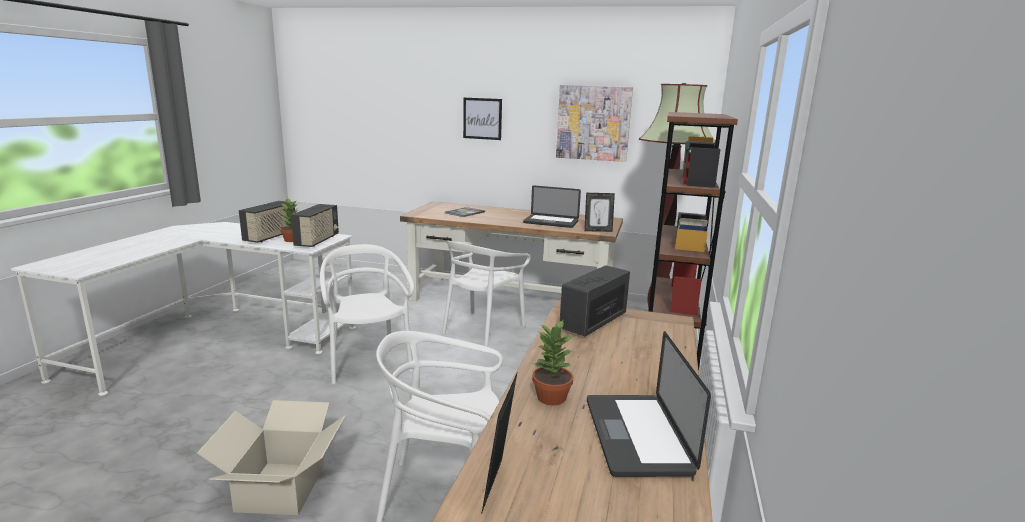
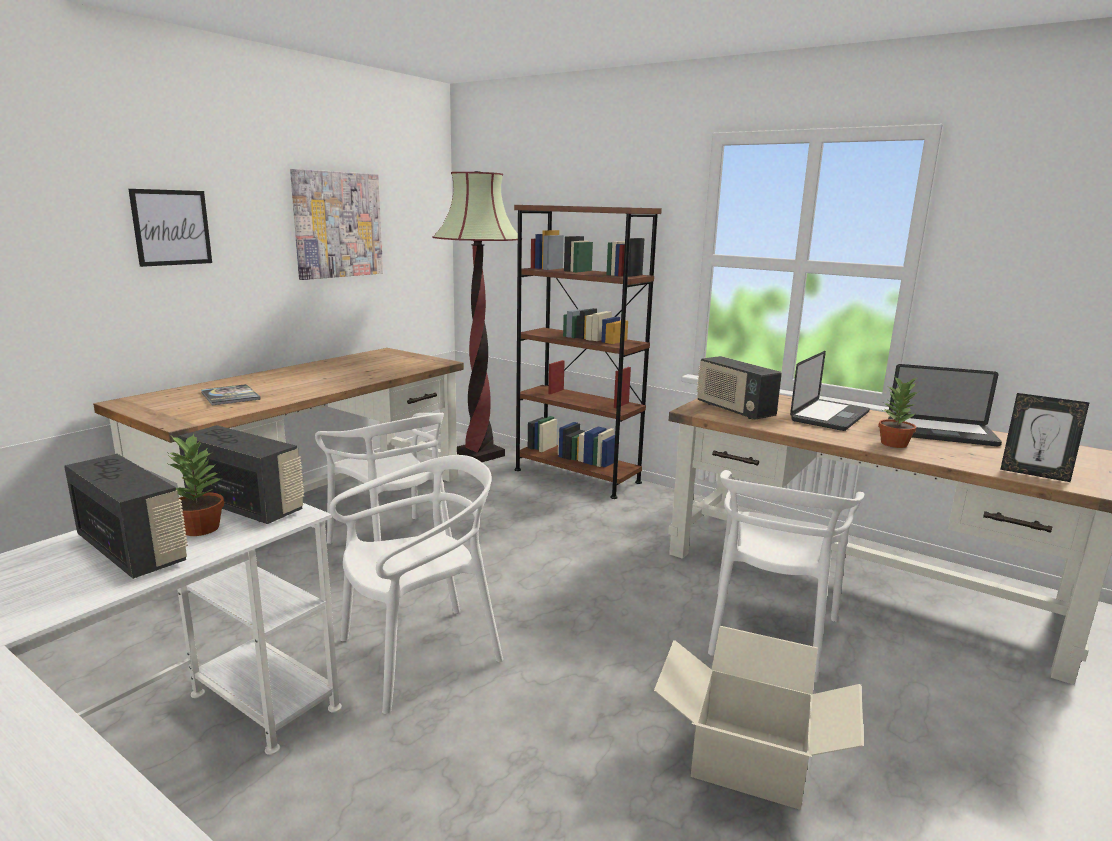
camera: 70 degrees left, 0 degrees up
white chair [320,244,414,385] -> white chair turned 150 degrees clockwise [329,455,503,714]
laptop [523,186,581,228] -> laptop moved to [790,351,870,431]
picture frame [584,193,615,232] -> none

